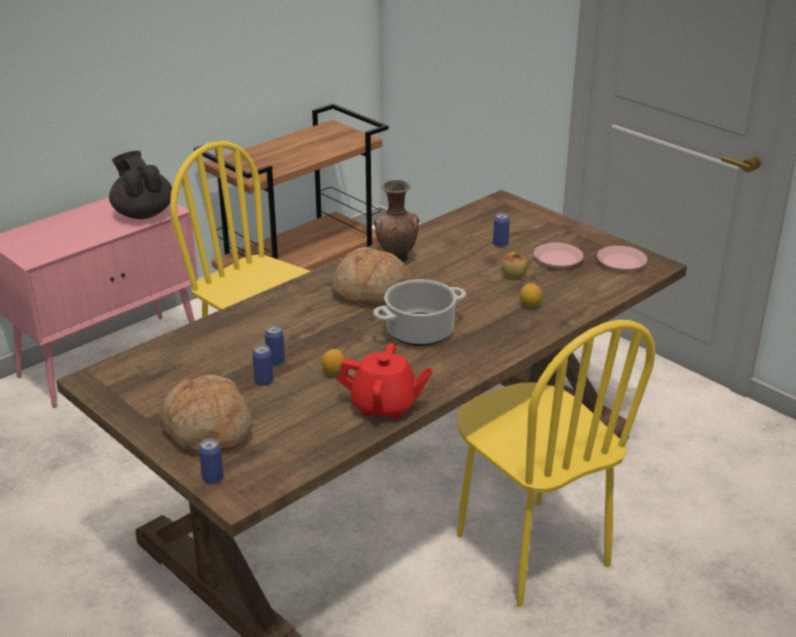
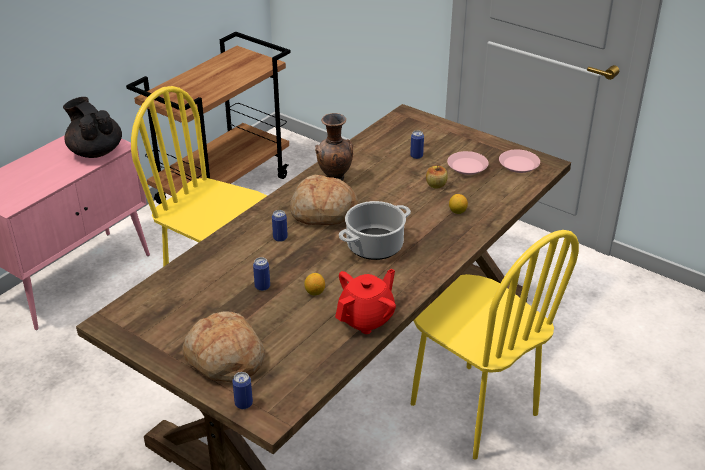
camera: 10 degrees left, 5 degrees up
can [252,345,273,386] -> can moved to [272,210,288,242]
red teapot [337,343,433,420] -> red teapot turned 45 degrees counterclockwise [335,269,396,334]

